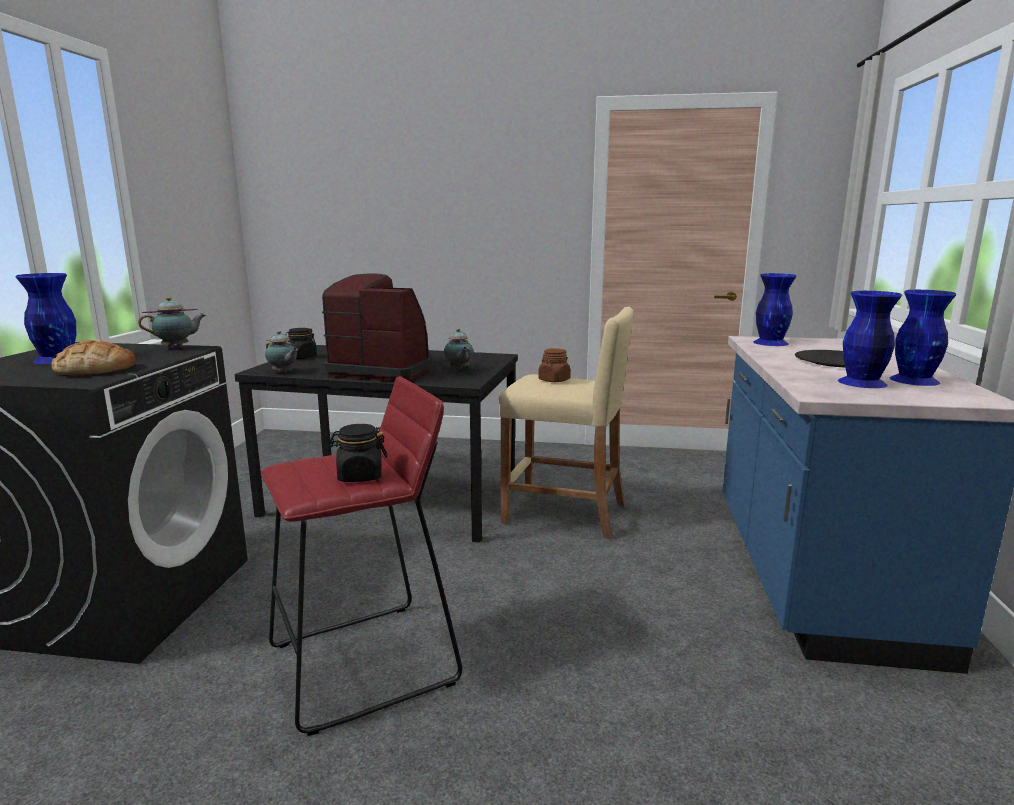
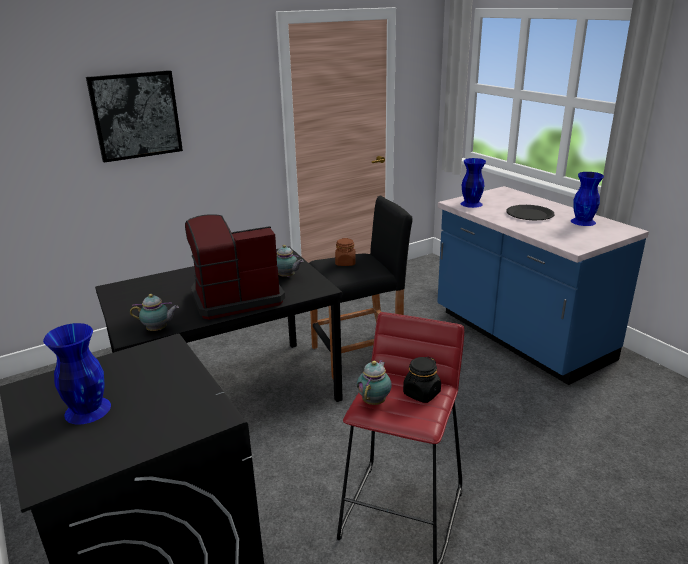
camera: 40 degrees left, 10 degrees up
bread [51,340,136,375] -> none
teapot [138,297,206,349] -> teapot moved to [357,360,392,405]
black jar [286,328,317,359] -> none
beige stool [499,307,634,539] -> black stool [309,195,413,380]
blue vase [838,291,902,388] -> none
none -> picture [86,70,183,163]

